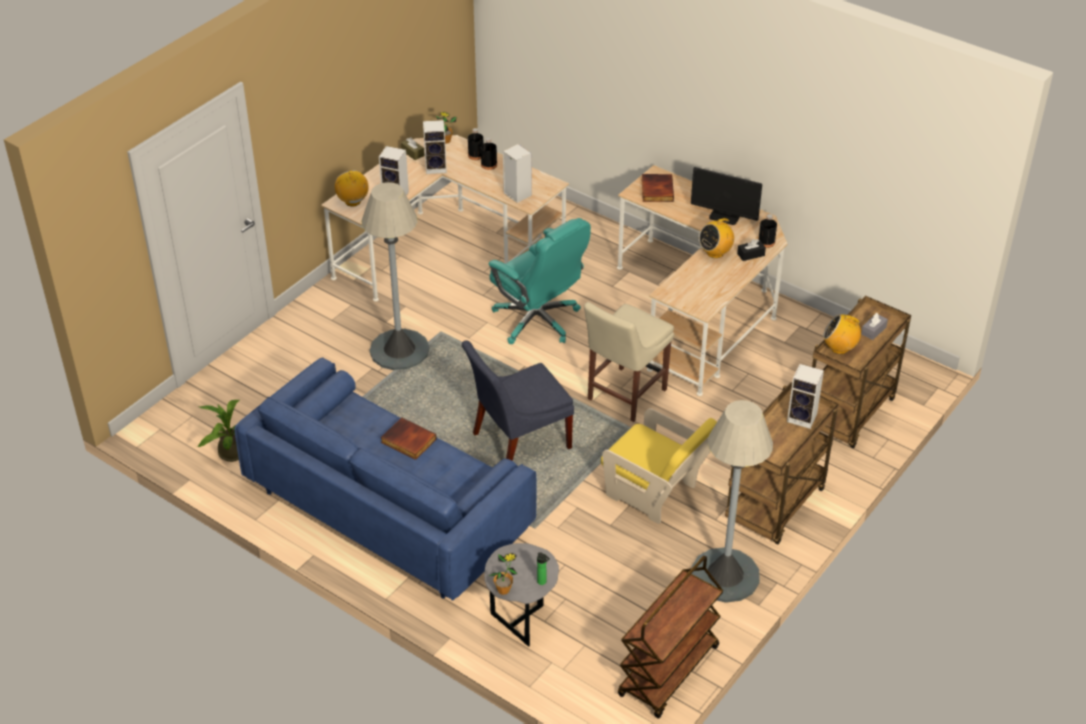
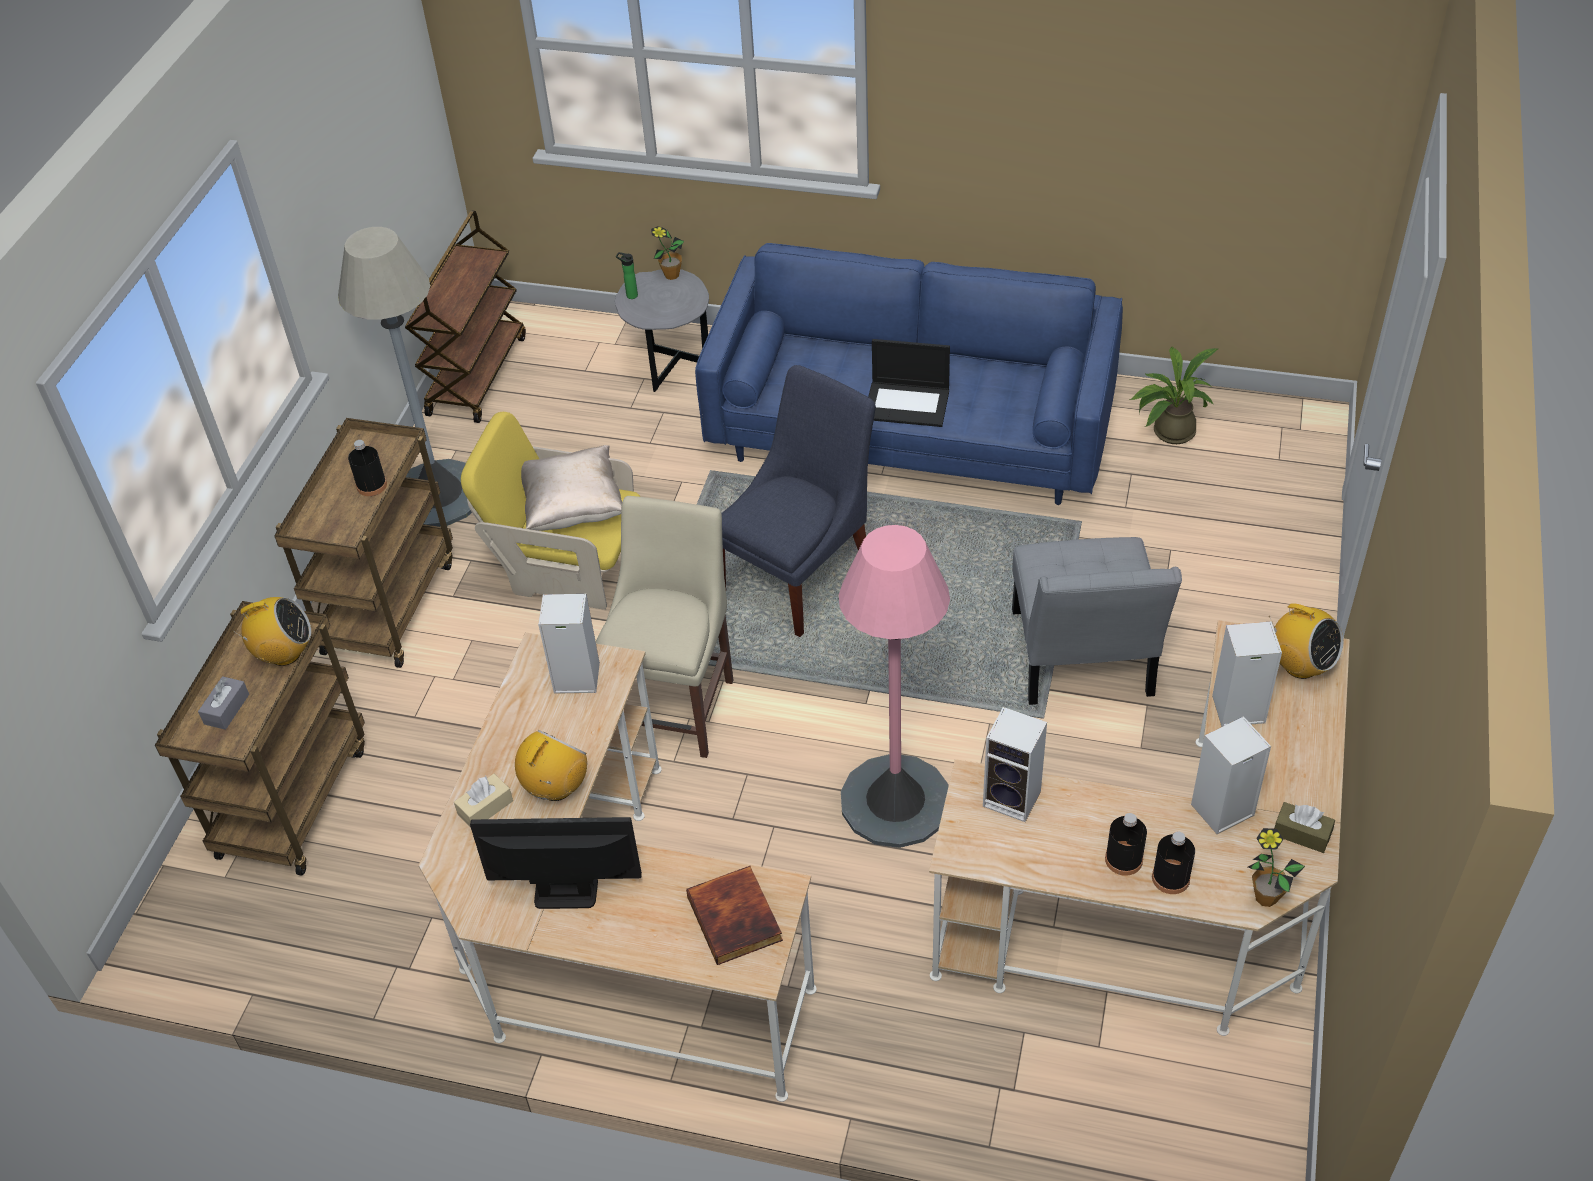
camera: 160 degrees right, 5 degrees up
grey floor lamp [362,182,430,370] -> grey chair [1012,537,1182,705]
book [381,418,437,460] -> laptop [868,339,950,427]
turquoise office chair [489,218,591,344] -> pink floor lamp [839,525,950,848]
black tissue box [737,239,766,261] -> beige tissue box [454,774,513,828]
black bottle [758,214,777,248] -> black bottle moved to [348,440,387,496]
speaker [787,364,824,429] -> speaker moved to [538,593,600,694]
none -> beige pillow [521,445,622,531]

